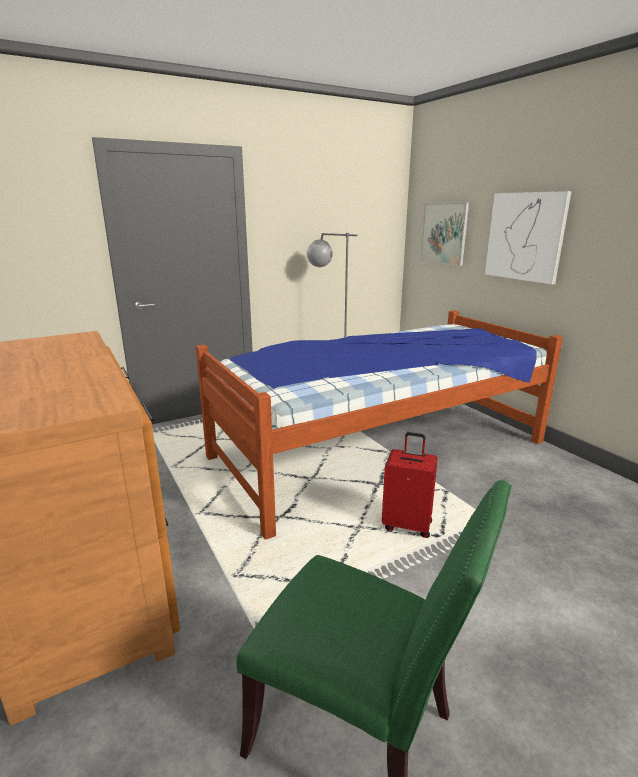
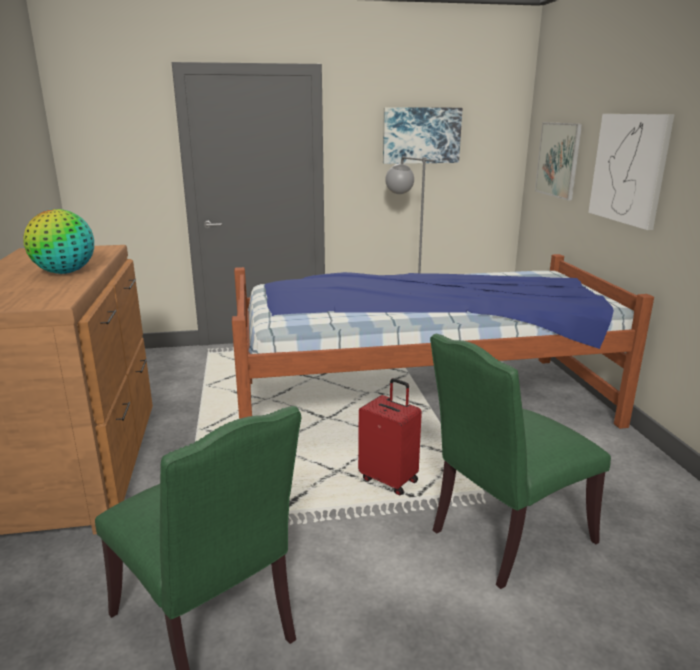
camera: 20 degrees right, 0 degrees up
none -> globe [23,209,94,274]
none -> picture [383,108,462,164]
none -> green chair [430,334,611,589]

